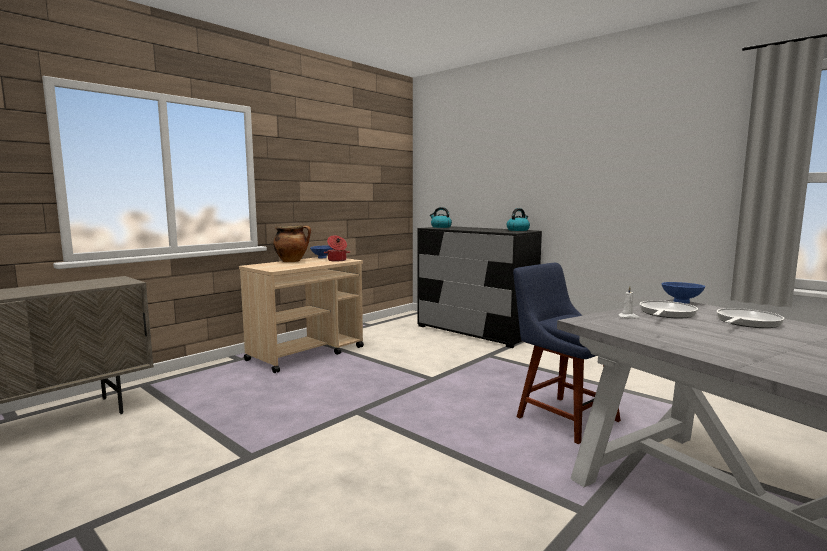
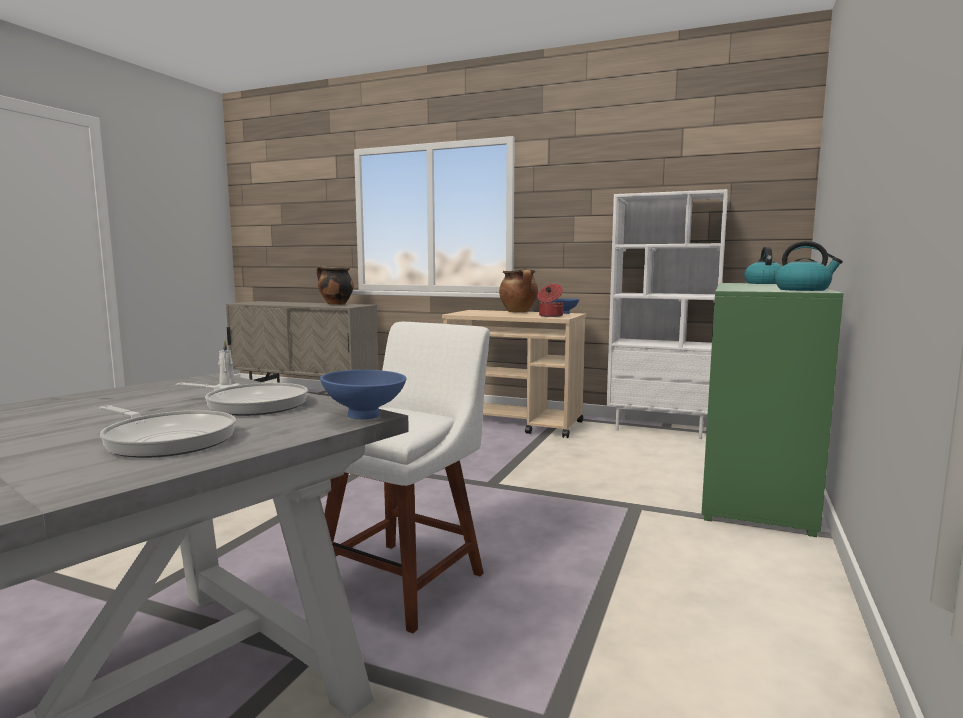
camera: 70 degrees right, 0 degrees up
black dresser [417,226,542,348] -> green dresser [701,283,843,537]
blue chair [513,263,621,444] -> white chair [324,322,490,634]
none -> cooking pot [316,266,353,305]
none -> white bookcase [607,189,728,439]

